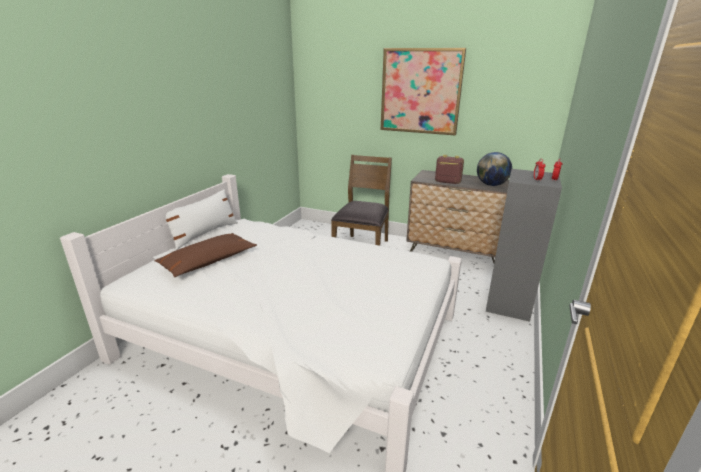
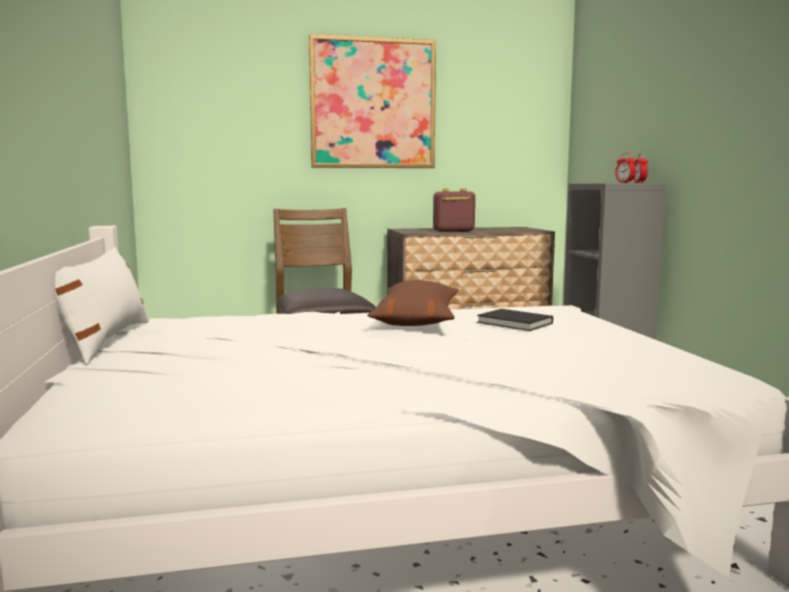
camera: 35 degrees left, 15 degrees down
brown pillow [154,233,257,277] -> brown pillow moved to [367,280,459,326]
globe [477,152,512,186] -> none
none -> black book [477,309,553,331]

